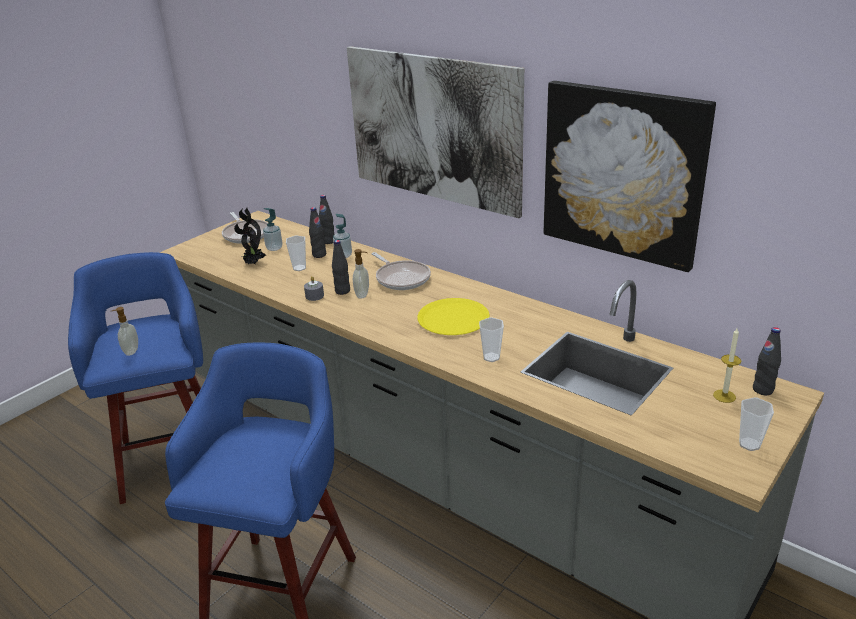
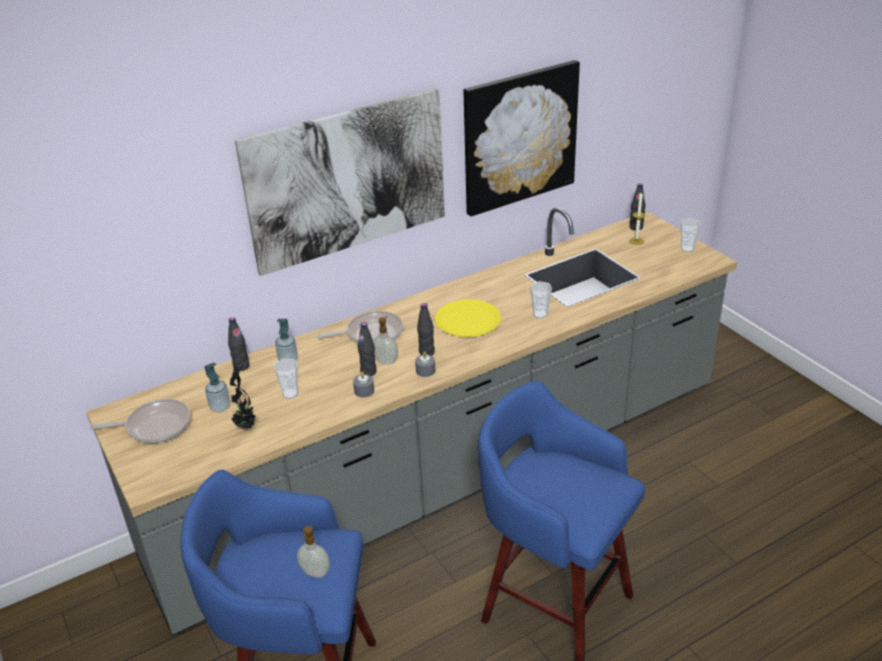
camera: 70 degrees left, 5 degrees up
black bottle [309,207,326,258] -> black bottle moved to [417,303,435,356]
none -> grey candle [415,352,435,377]

